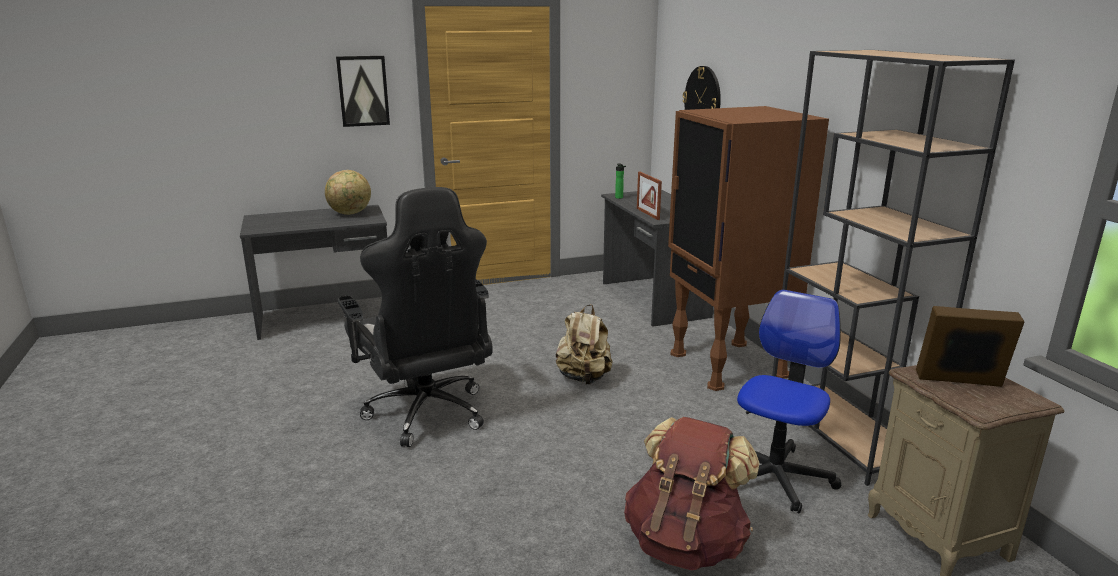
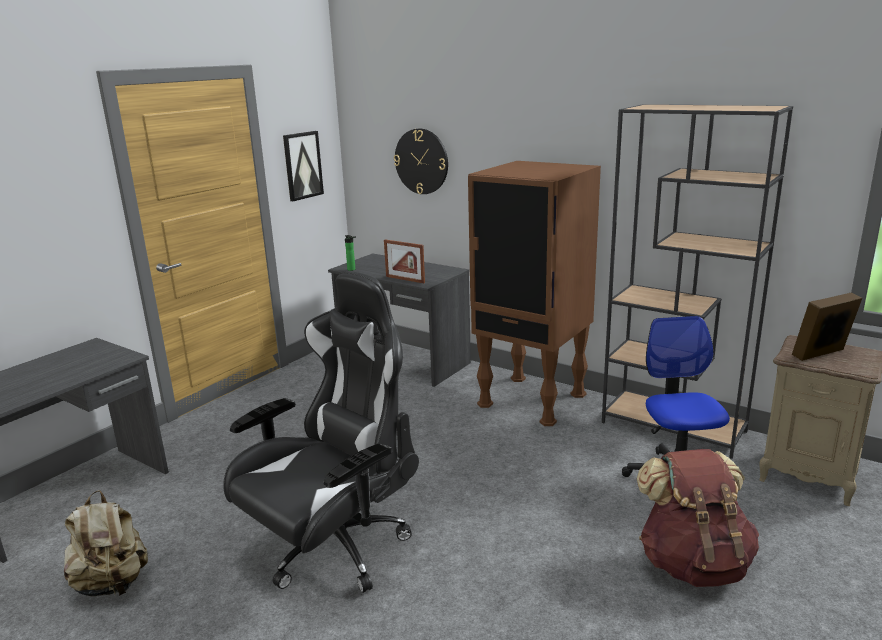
camera: 35 degrees left, 0 degrees up
globe [325,170,371,215] -> none
picture [336,56,390,127] -> picture moved to [283,131,324,201]
black office chair [338,187,493,447] -> black office chair turned 75 degrees counterclockwise [223,271,419,593]
beige backpack [556,304,613,385] -> beige backpack moved to [64,490,148,596]

